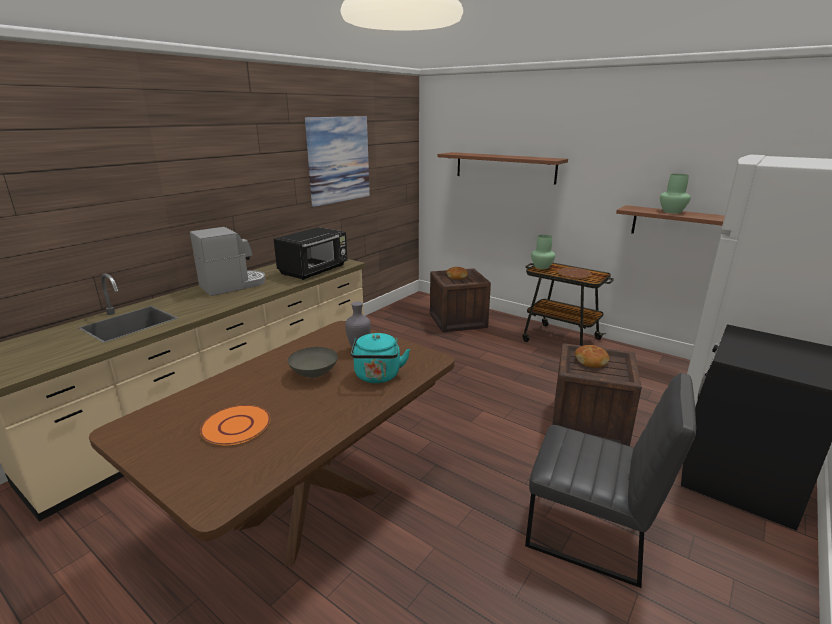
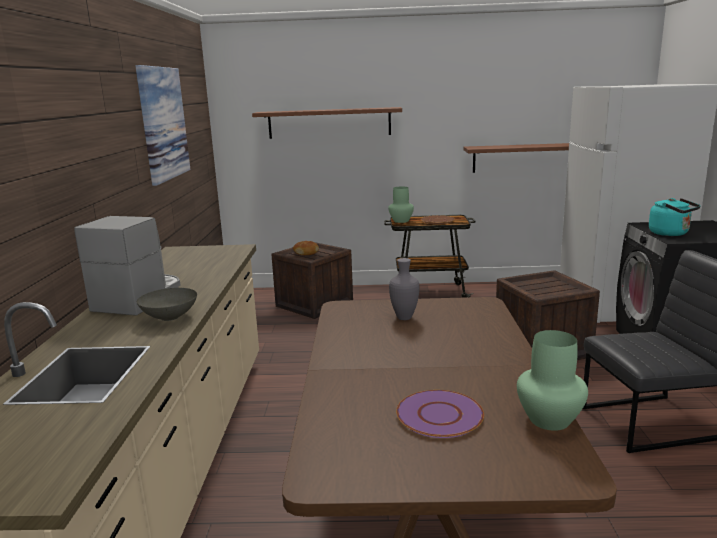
camera: 35 degrees left, 5 degrees down
orange plate [200,405,270,445] -> purple plate [396,390,484,438]
black microwave [274,227,347,280] -> none
grey bowl [288,347,338,378] -> grey bowl moved to [137,288,197,321]
turquoise kettle [351,333,410,383] -> turquoise kettle moved to [649,198,700,236]
bread [575,345,609,368] -> none
green vase [660,174,691,214] -> green vase moved to [517,330,588,431]

